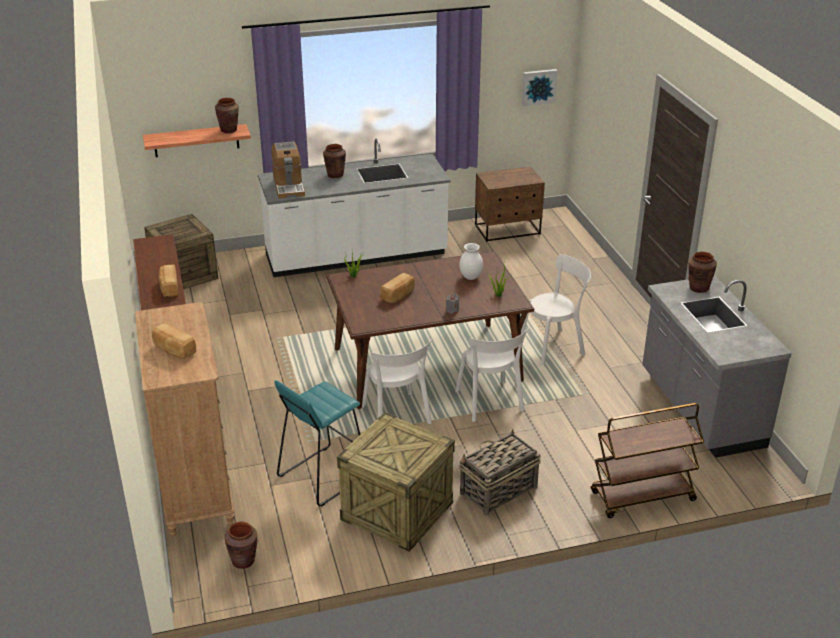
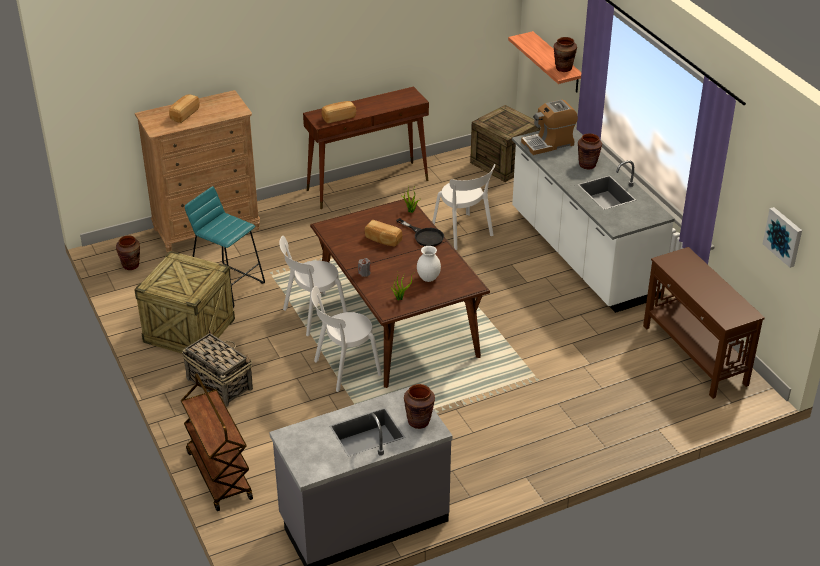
camera: 80 degrees right, 5 degrees up
brown nightstand [475,167,545,242] -> brown console table [643,247,765,399]
white chair [521,254,591,365] -> white chair moved to [432,164,495,250]
none -> black frying pan [396,218,444,247]

